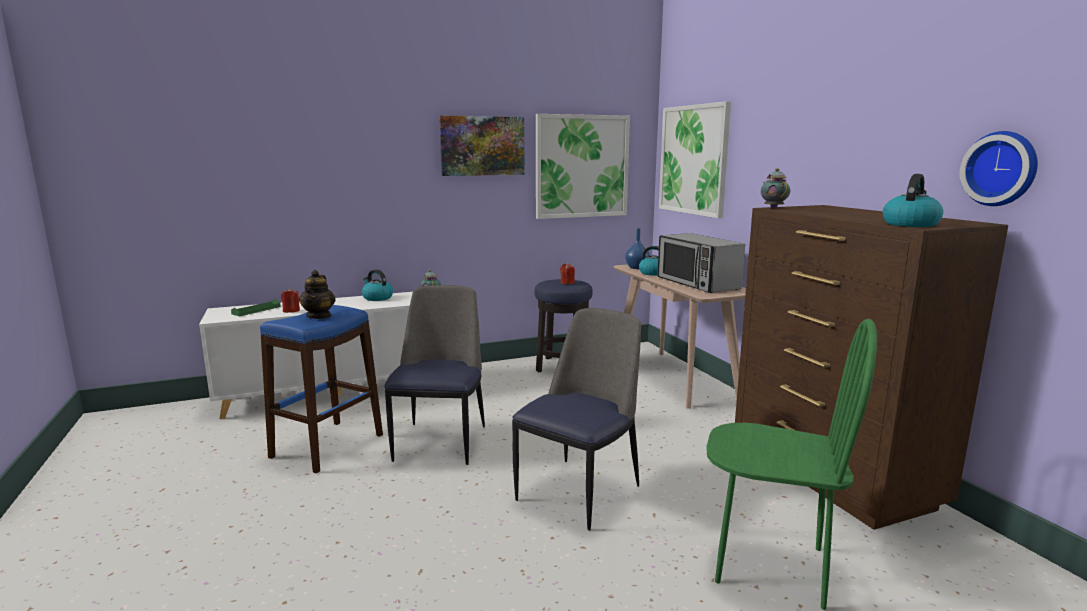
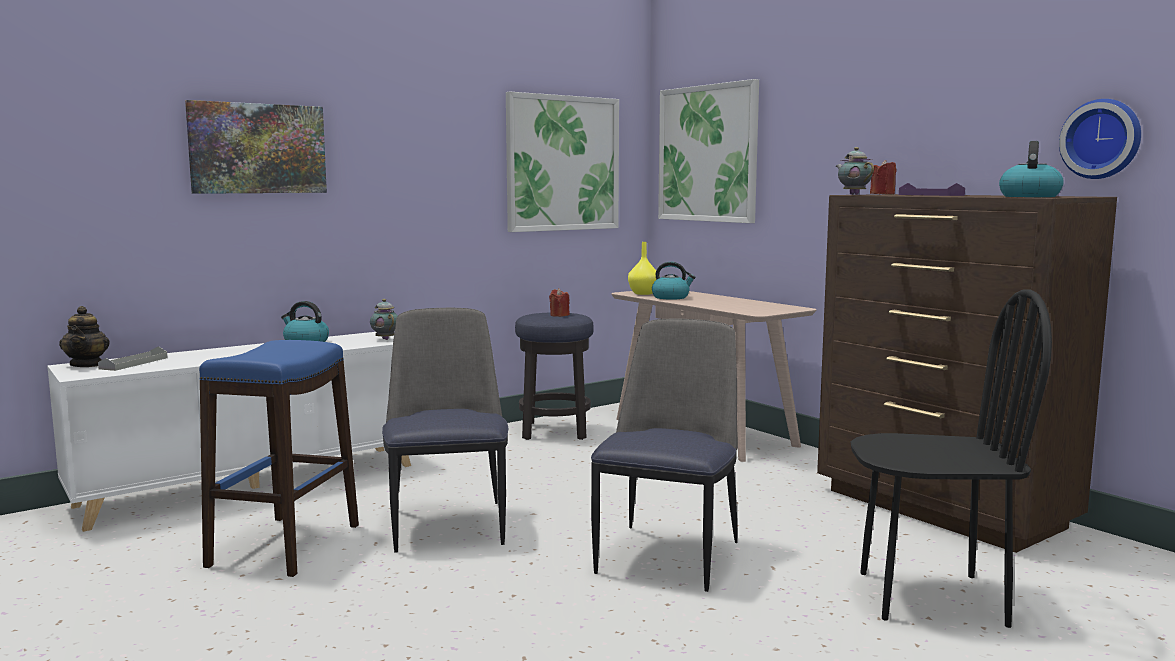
camera: 15 degrees left, 5 degrees down
green tray [231,299,281,316] -> grey tray [98,346,168,371]
red candle [281,288,300,313] -> red candle moved to [870,160,896,194]
teapot [299,270,336,319] -> teapot moved to [59,306,110,367]
picture [439,115,525,176] -> picture moved to [185,100,327,194]
blue vase [625,228,650,269] -> yellow vase [628,242,656,295]
microwave [657,233,745,293] -> none
green chair [706,319,877,610] -> black chair [850,289,1052,628]
none -> purple tray [899,183,965,196]

